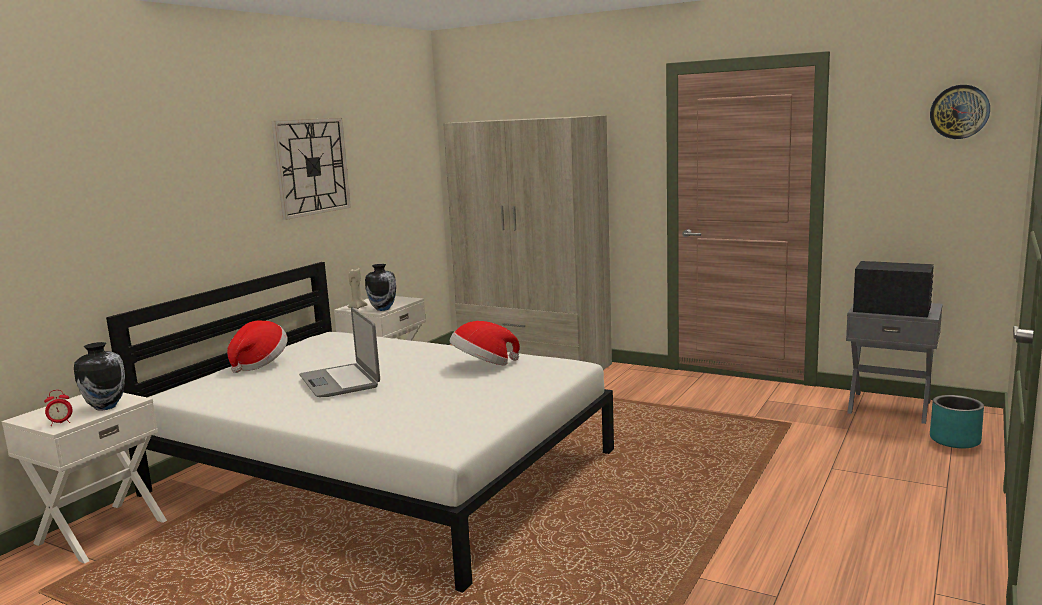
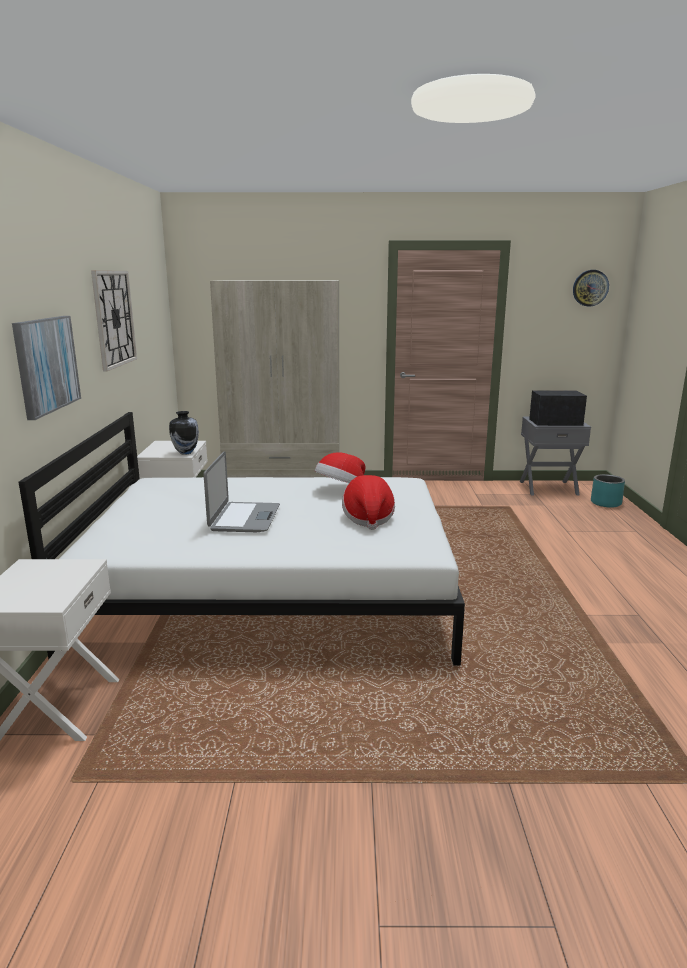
camera: 30 degrees left, 5 degrees up
alarm clock [44,390,73,426] -> none
vase [74,342,125,411] -> none
hat [227,321,288,373] -> hat moved to [342,475,395,530]
laptop [299,308,380,397] -> laptop turned 120 degrees counterclockwise [203,451,280,532]
beige candle [348,268,368,309] -> none
none -> picture [12,316,81,420]

